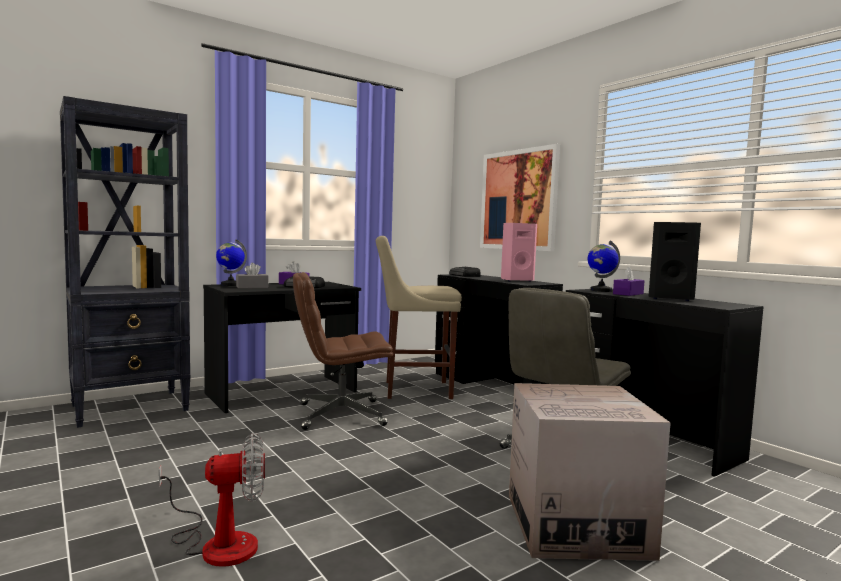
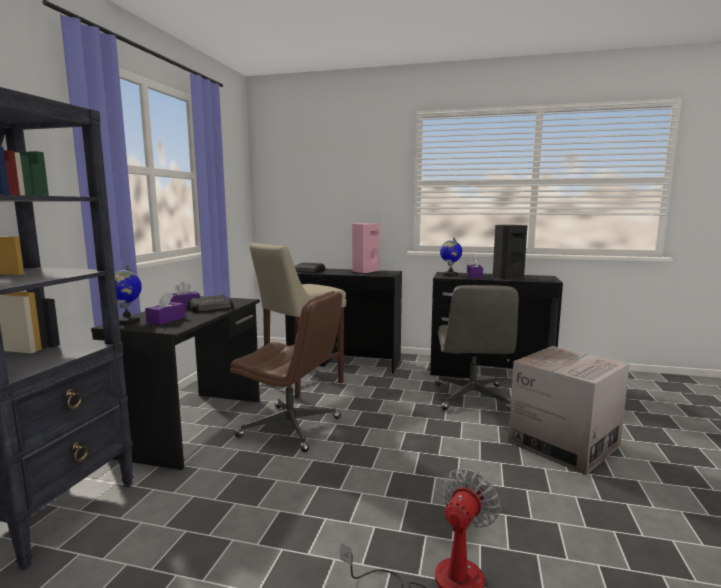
camera: 40 degrees left, 5 degrees up
grey tissue box [236,263,268,288] -> purple tissue box [145,292,186,325]
brown office chair [293,272,393,430] -> brown office chair turned 105 degrees counterclockwise [230,291,342,452]
picture [480,144,560,251] -> none

